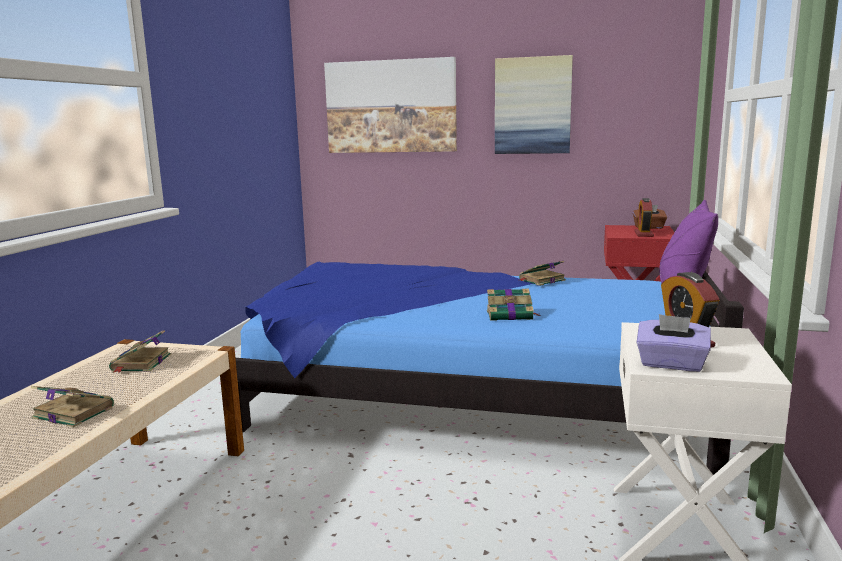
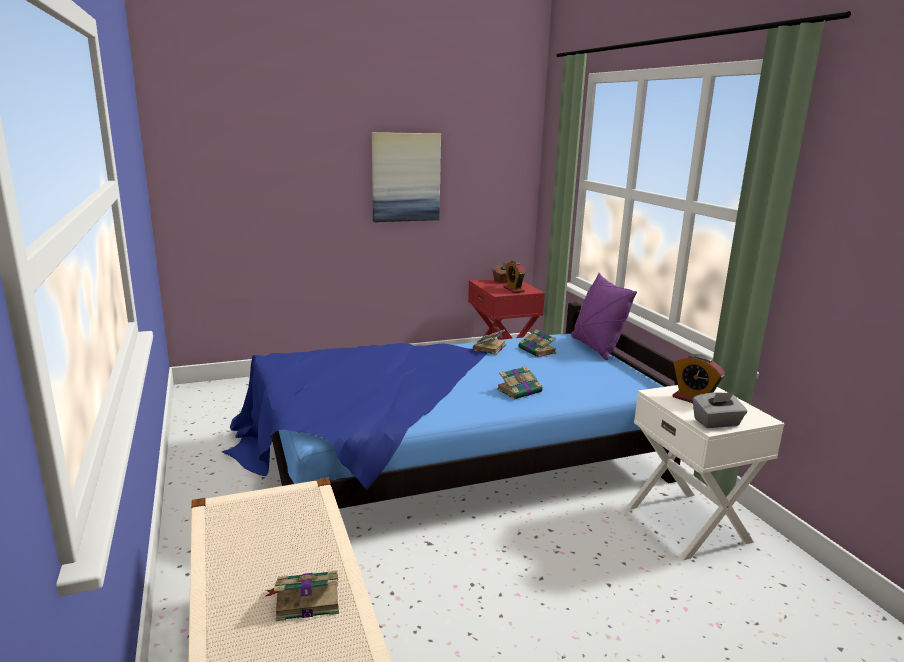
camera: 35 degrees left, 5 degrees up
book [109,330,171,373] -> book moved to [518,330,557,357]
picture [324,57,457,153] -> none
purple tissue box [636,314,711,372] -> grey tissue box [693,392,747,428]

